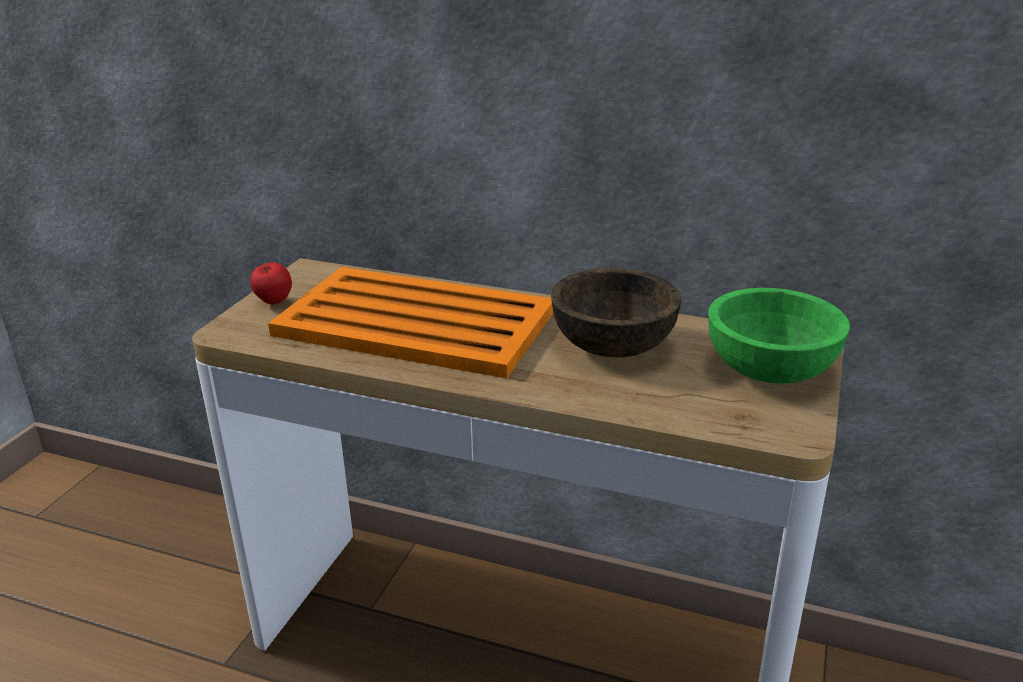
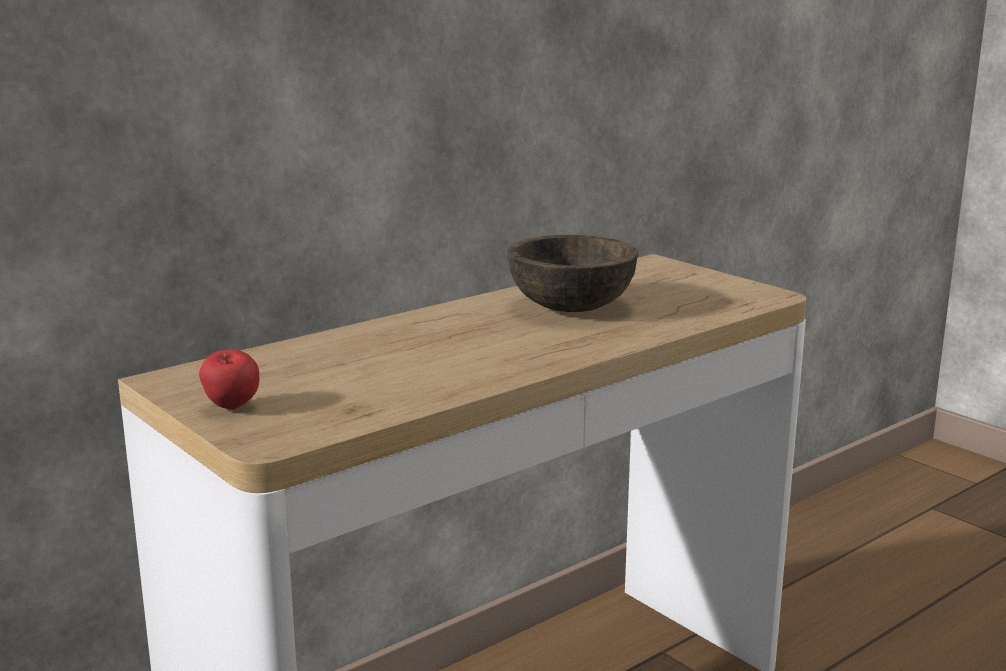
camera: 60 degrees left, 10 degrees down
orange tray [268,267,553,379] -> none
green bowl [708,288,850,384] -> none

